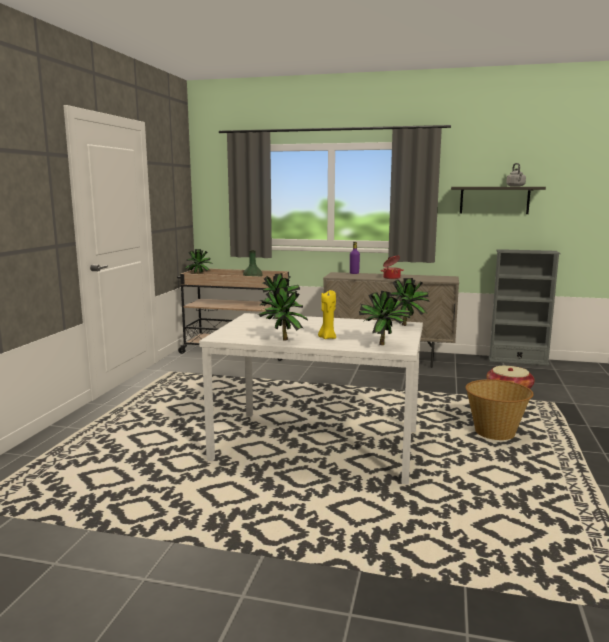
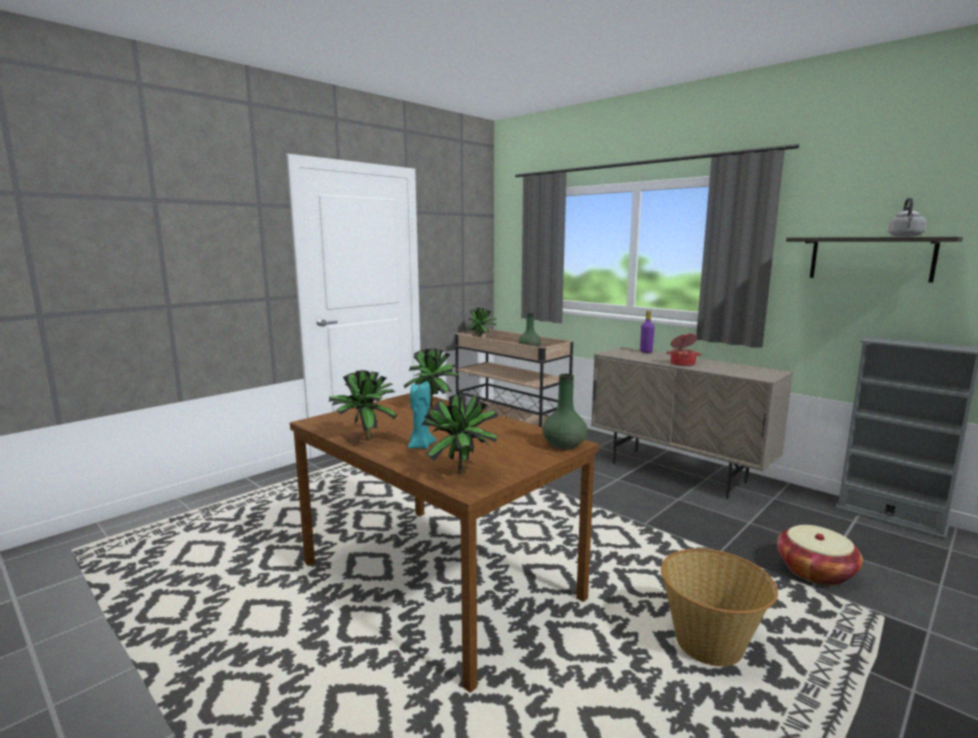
camera: 30 degrees right, 0 degrees up
white dining table [199,313,423,485] -> brown dining table [290,393,599,693]
yellow candle [318,290,336,339] -> turquoise candle [408,381,436,449]
potted plant [391,278,430,326] -> green vase [542,374,587,450]

